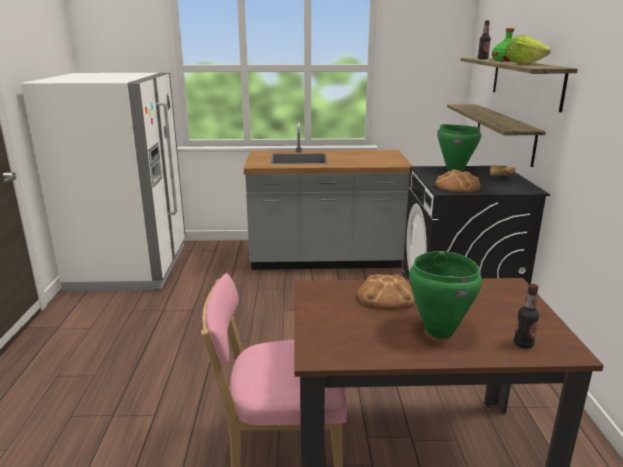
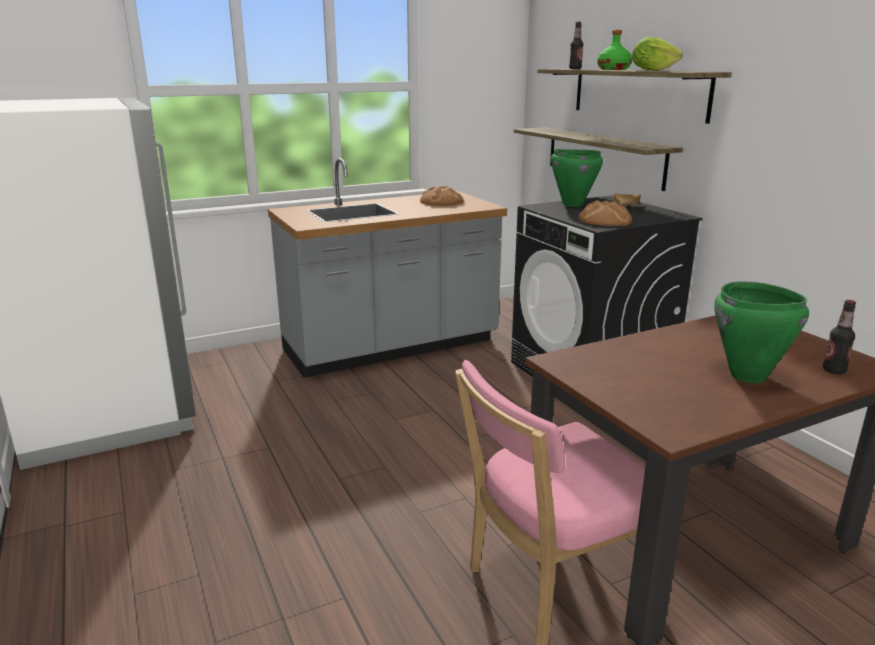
camera: 25 degrees left, 0 degrees up
bread [357,274,416,310] -> bread moved to [420,186,463,206]

